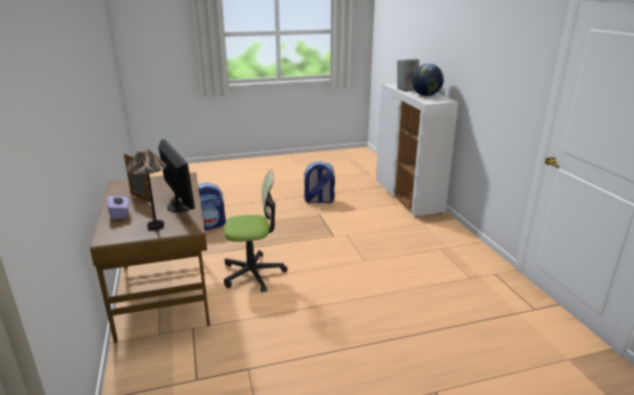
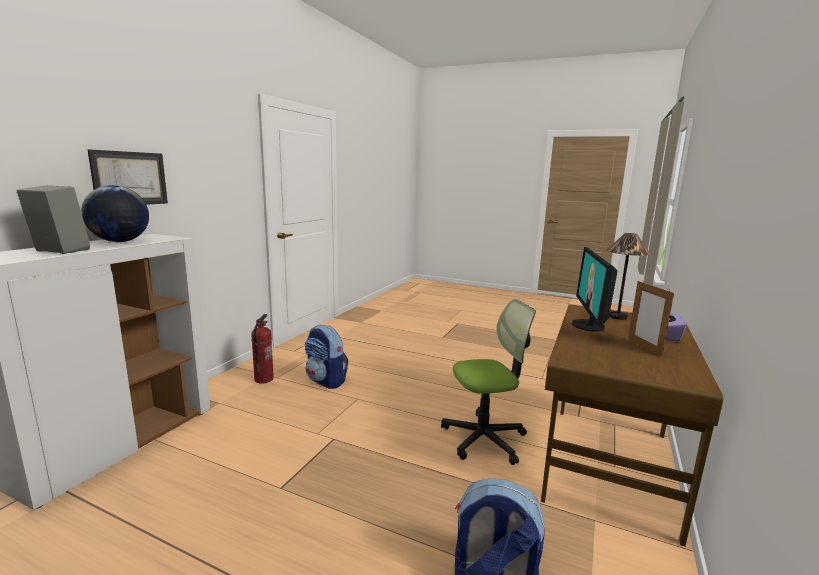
camera: 140 degrees left, 10 degrees down
office chair [224,170,287,292] -> office chair turned 135 degrees clockwise [441,299,536,465]
backpack [303,161,335,203] -> backpack moved to [305,325,348,389]
none -> picture [88,149,168,205]
none -> fire extinguisher [251,314,274,384]

